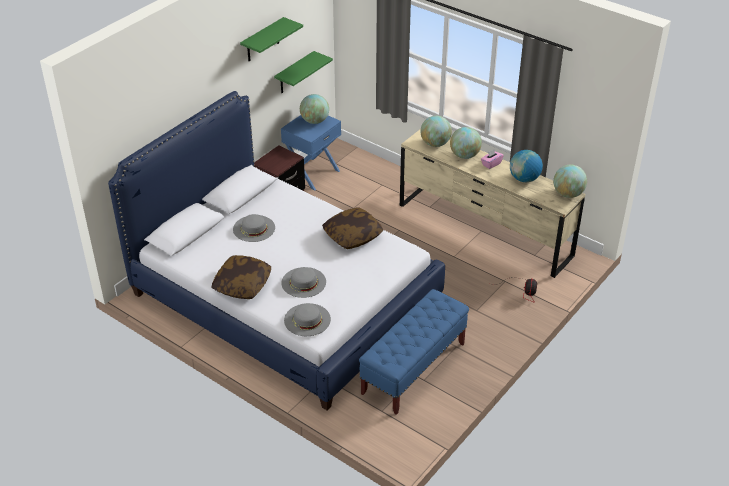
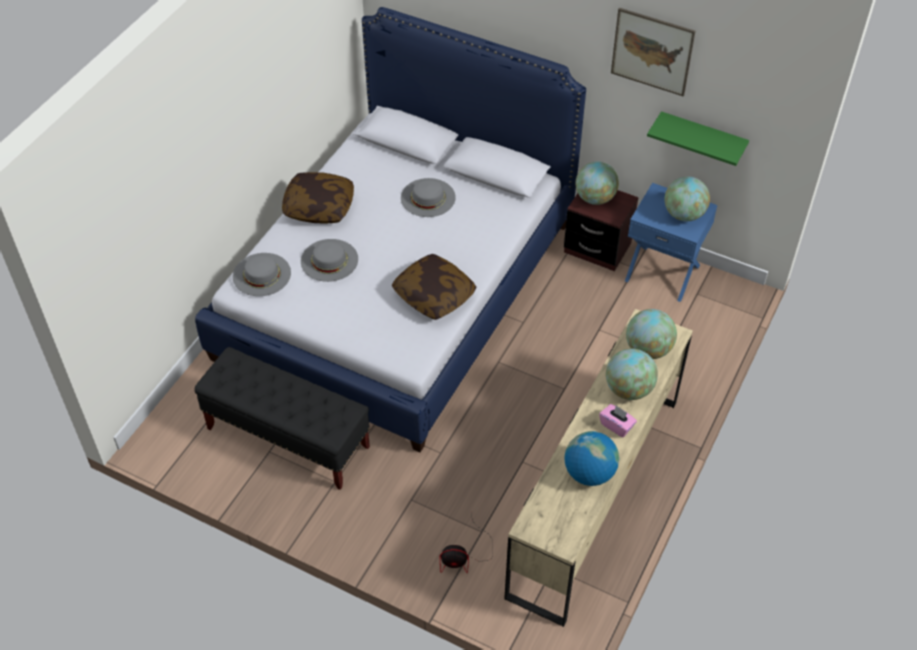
camera: 80 degrees right, 10 degrees up
green shelf [240,17,303,61] -> picture [611,8,695,97]
blue bench [359,289,469,415] -> black bench [195,347,370,490]
globe [553,165,587,198] -> globe moved to [576,161,619,205]

